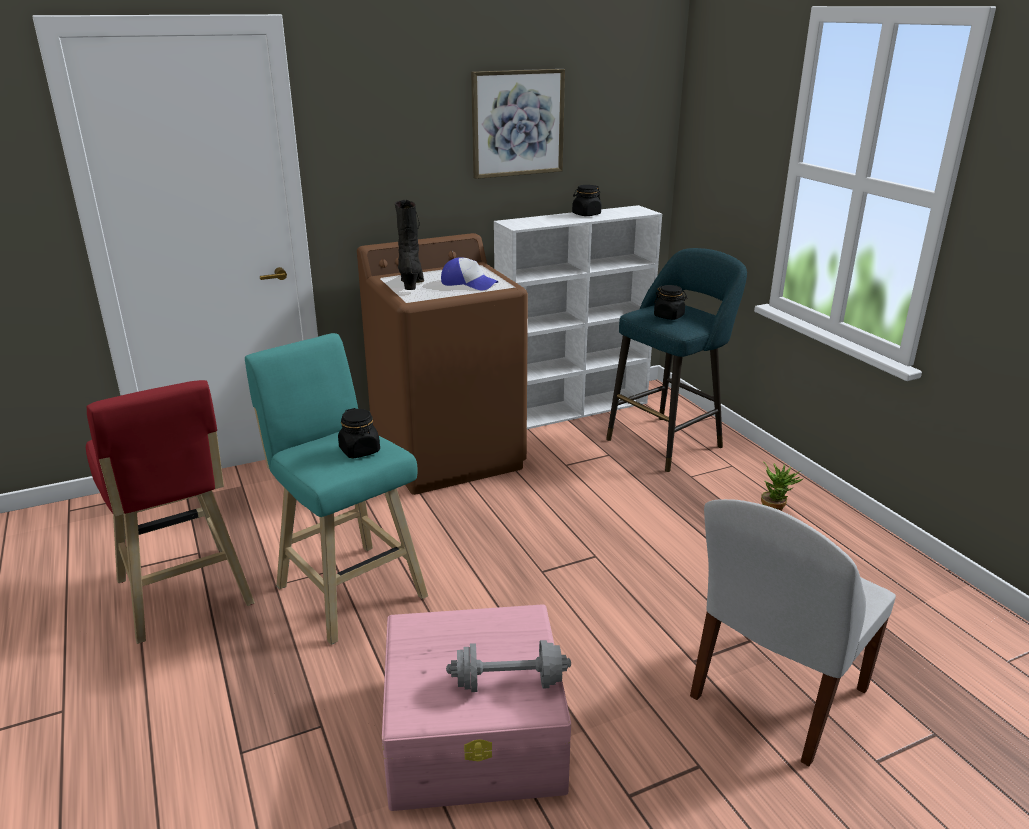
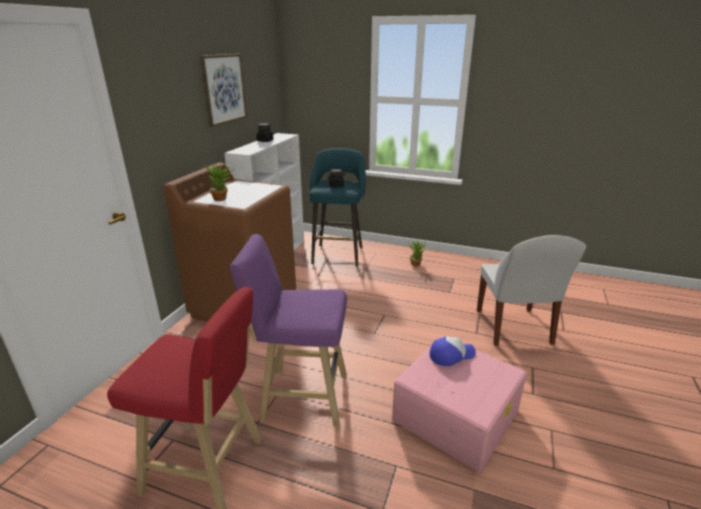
camera: 45 degrees left, 0 degrees up
turquoise stool [245,333,428,645] -> purple stool [230,234,347,428]
black jar [338,408,380,458] -> none
black boot [395,199,424,290] -> potted plant [205,163,233,201]
cap [441,257,498,290] -> cap moved to [430,336,476,366]
grey dumbbell [446,640,571,692] -> none

